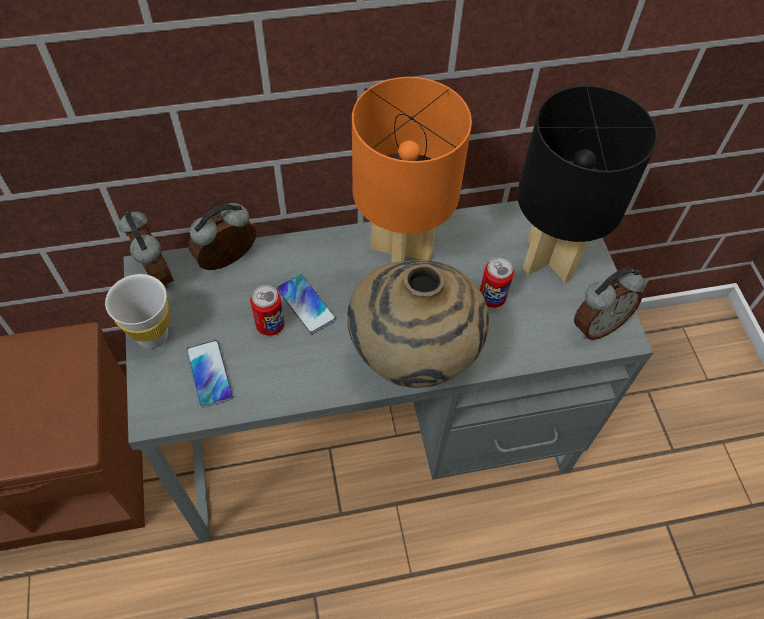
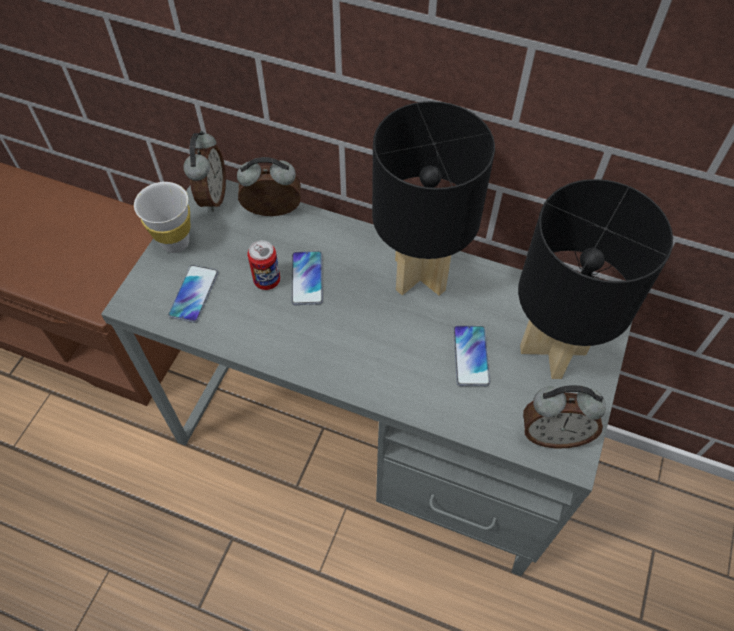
camera: 35 degrees right, 0 degrees up
beige vase [347,260,489,388] -> none
orange table lamp [352,77,472,263] -> black table lamp [372,101,495,296]
can [480,258,514,308] -> phone [453,326,490,386]

